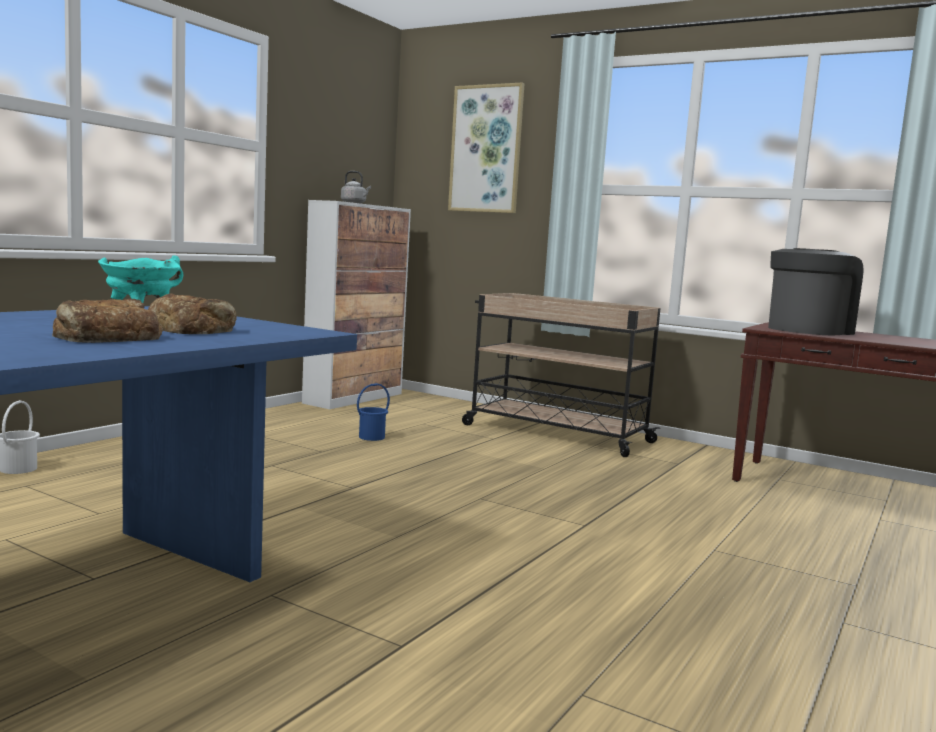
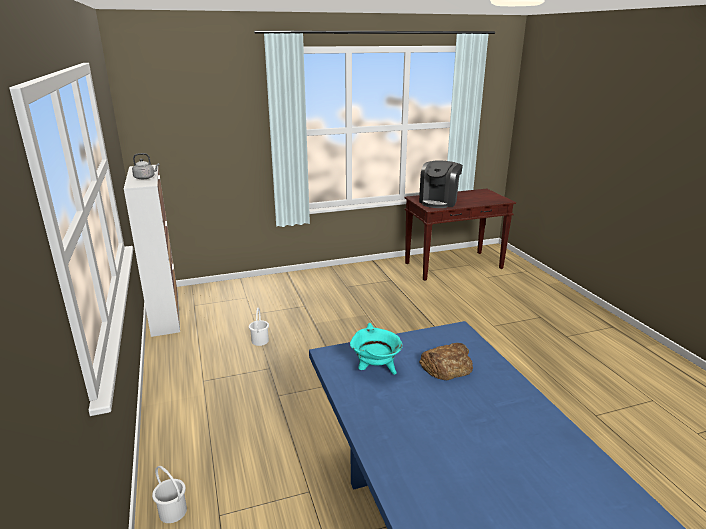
camera: 50 degrees left, 15 degrees up
bread [52,299,163,343] -> none
blue bucket [357,383,390,441] -> white bucket [249,308,269,346]
picture [448,83,525,213] -> none
beige cart [462,293,661,457] -> none
coffee machine [768,248,864,335] -> coffee machine turned 150 degrees counterclockwise [419,161,463,208]

